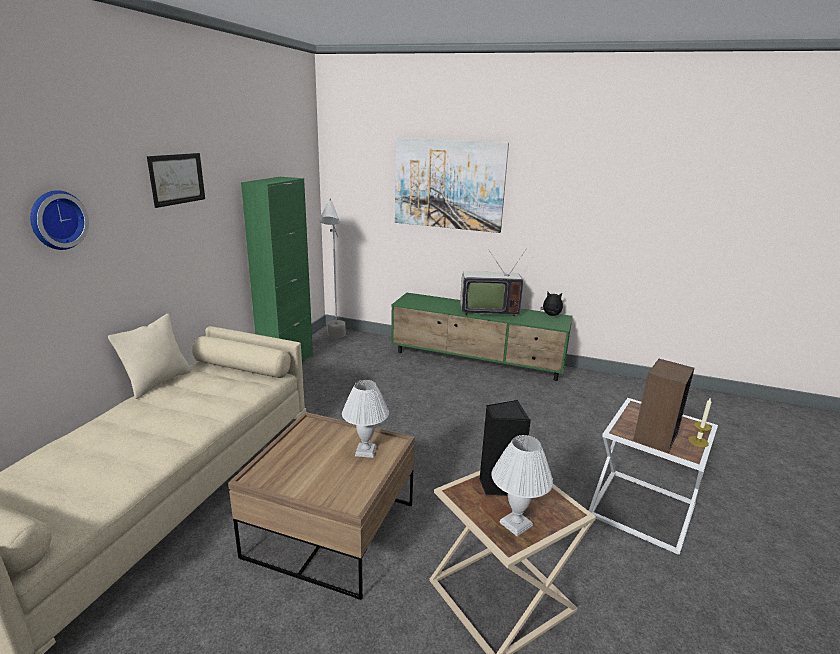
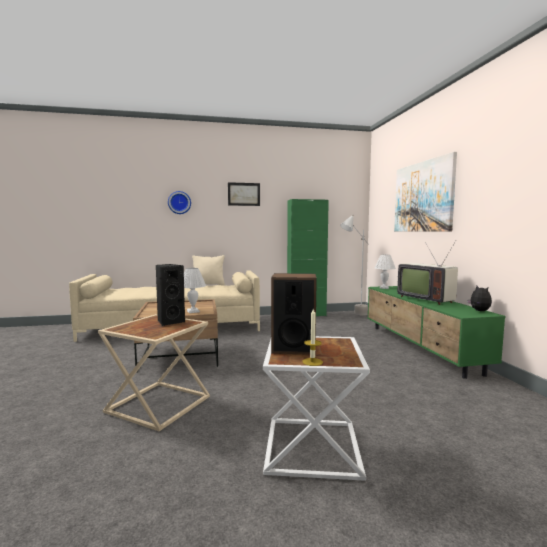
camera: 60 degrees right, 15 degrees down
white table lamp [492,435,553,536] -> white table lamp moved to [375,255,396,289]

